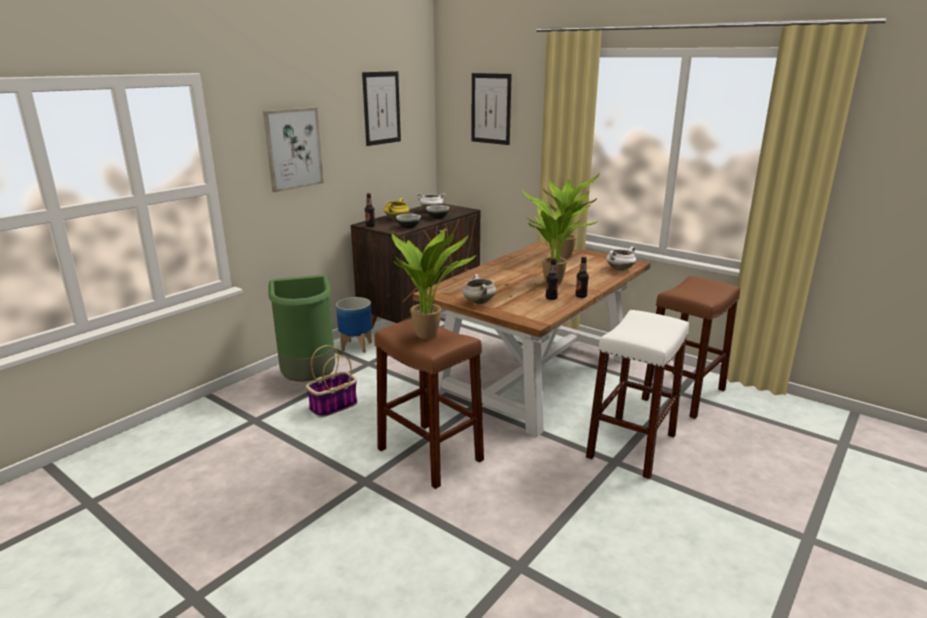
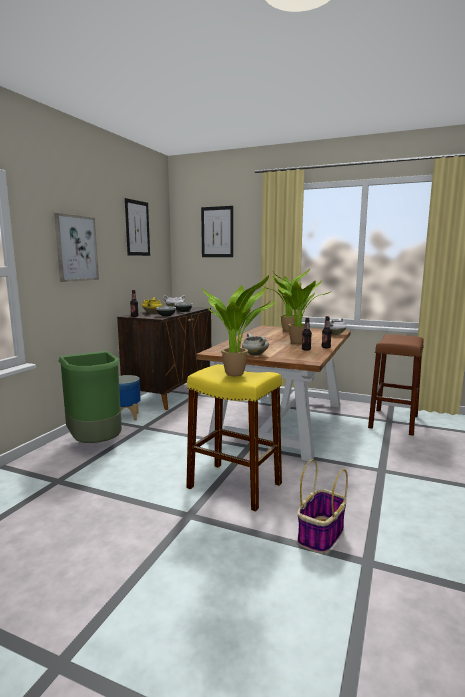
camera: 15 degrees left, 10 degrees down
basket [306,345,357,417] -> basket moved to [297,459,348,553]
brown stool [374,318,484,489] -> yellow stool [186,364,282,512]
white stool [586,310,689,479] -> none

